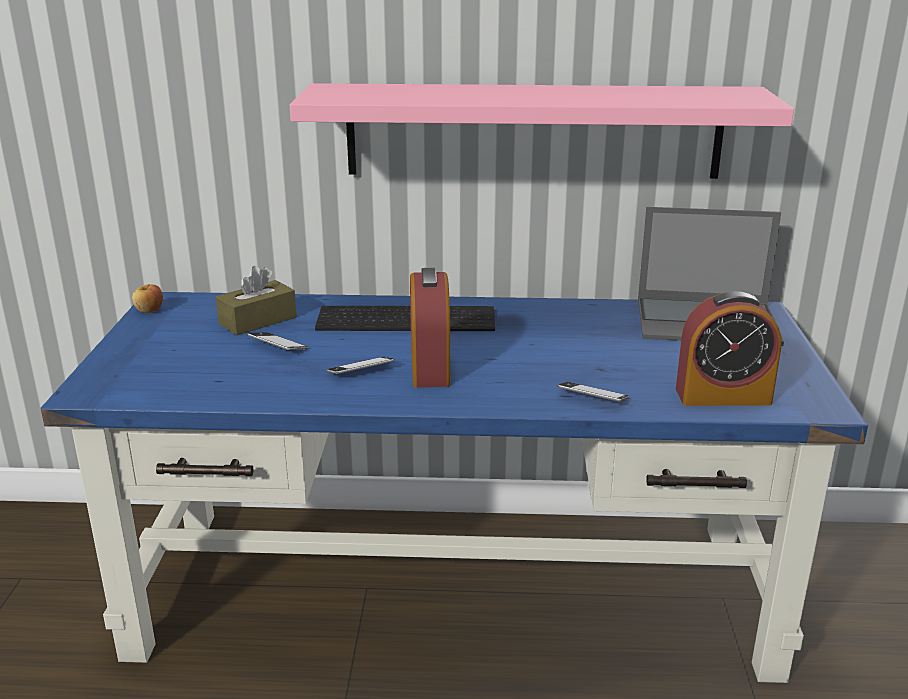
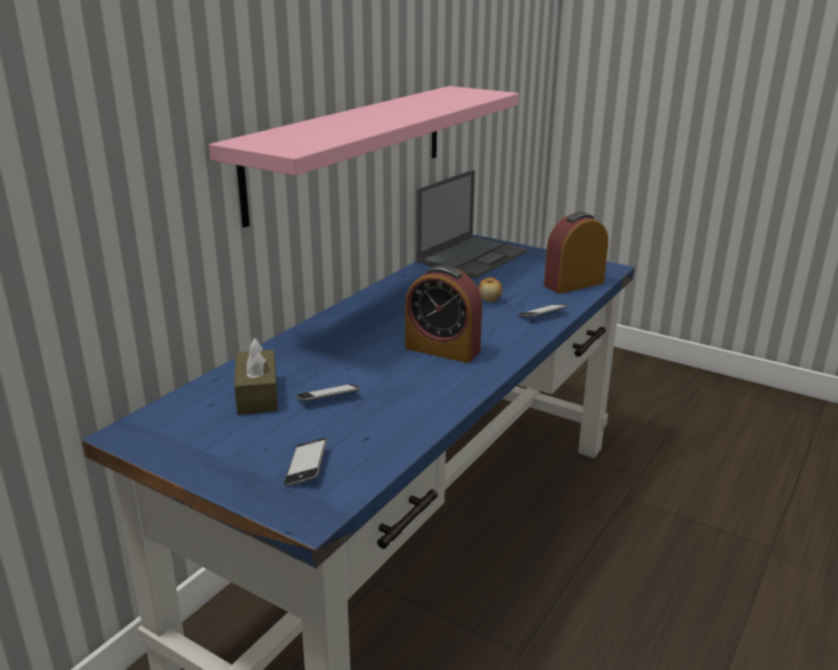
camera: 60 degrees left, 0 degrees up
apple [132,284,163,313] -> apple moved to [478,276,502,302]
keyboard [315,306,495,331] -> none
phone [327,357,394,374] -> phone moved to [284,438,327,486]
alarm clock [676,291,782,406] -> alarm clock turned 150 degrees counterclockwise [544,212,608,294]

